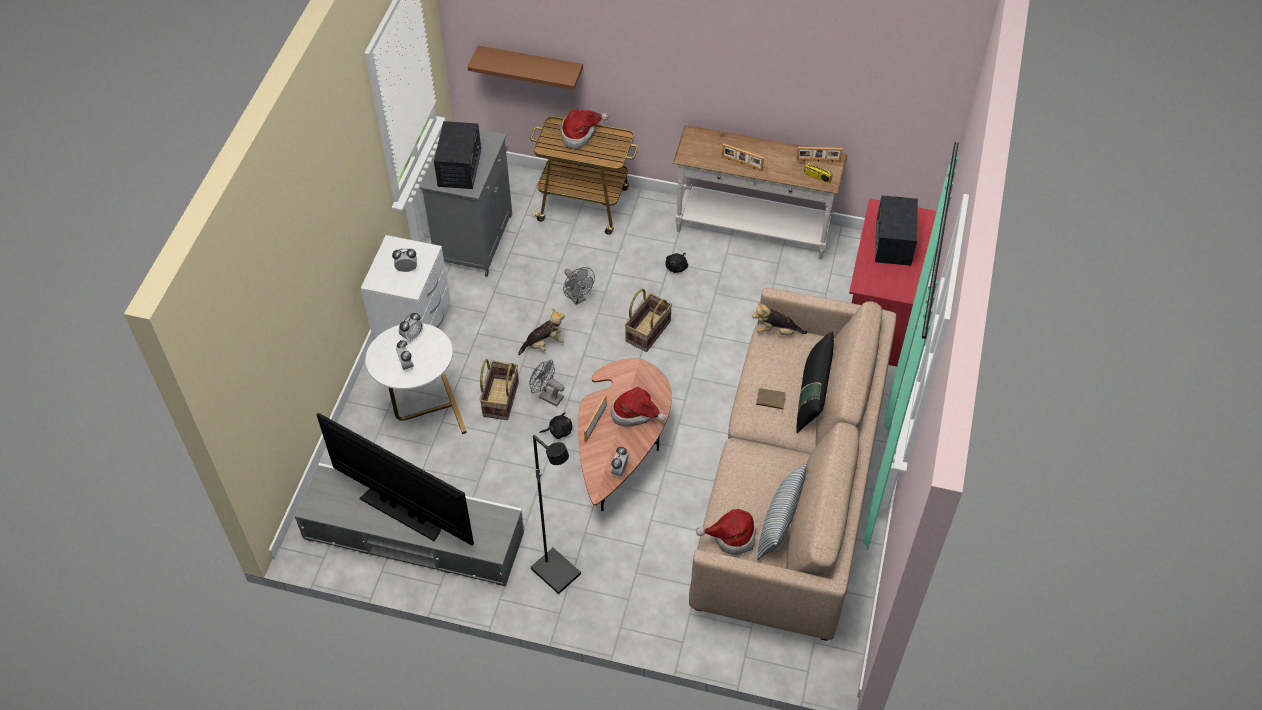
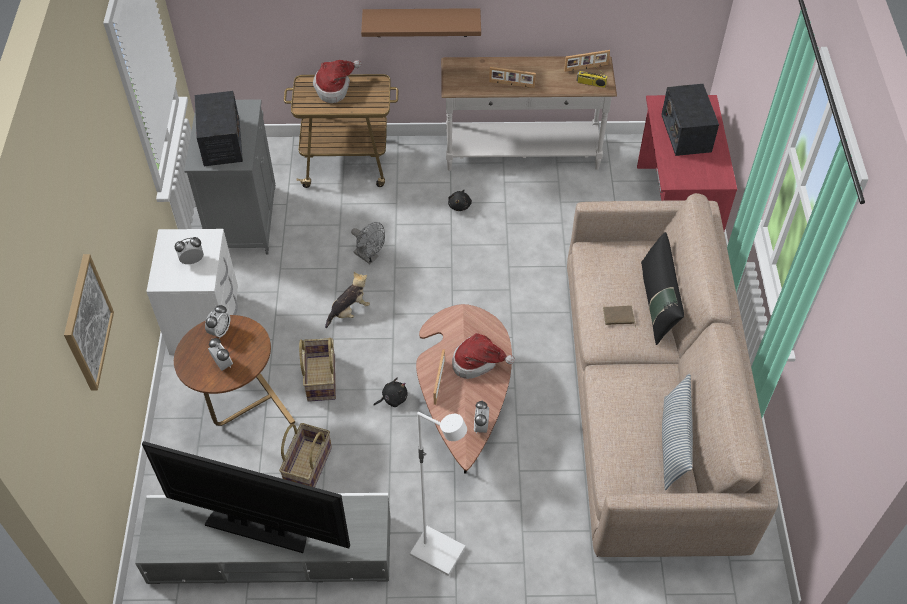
camera: 15 degrees left, 0 degrees up
white side table [365,323,467,434] -> brown side table [174,315,295,426]
brown shelf [468,46,583,90] -> brown shelf moved to [361,8,481,37]
grey fan [529,360,565,406] -> none
black floor lamp [531,435,581,594] -> white floor lamp [410,412,467,576]
basket [625,289,672,352] -> basket moved to [279,423,332,487]
hat [696,509,756,555] -> none
plush toy [752,302,807,335] -> none
none -> picture [64,254,114,390]

